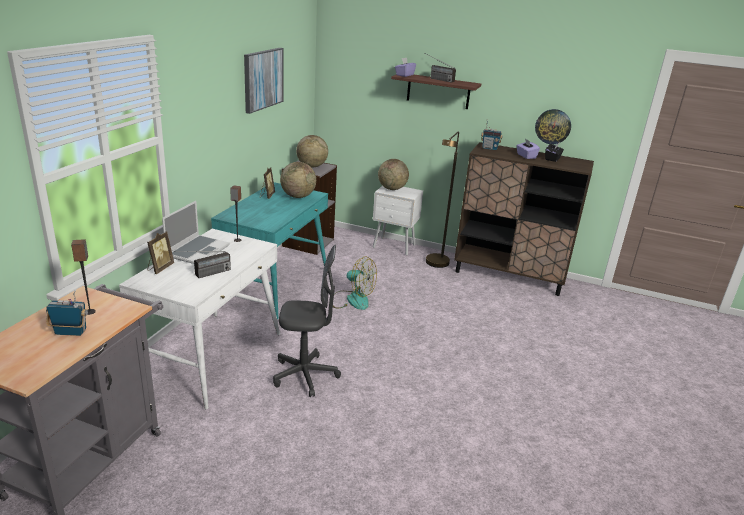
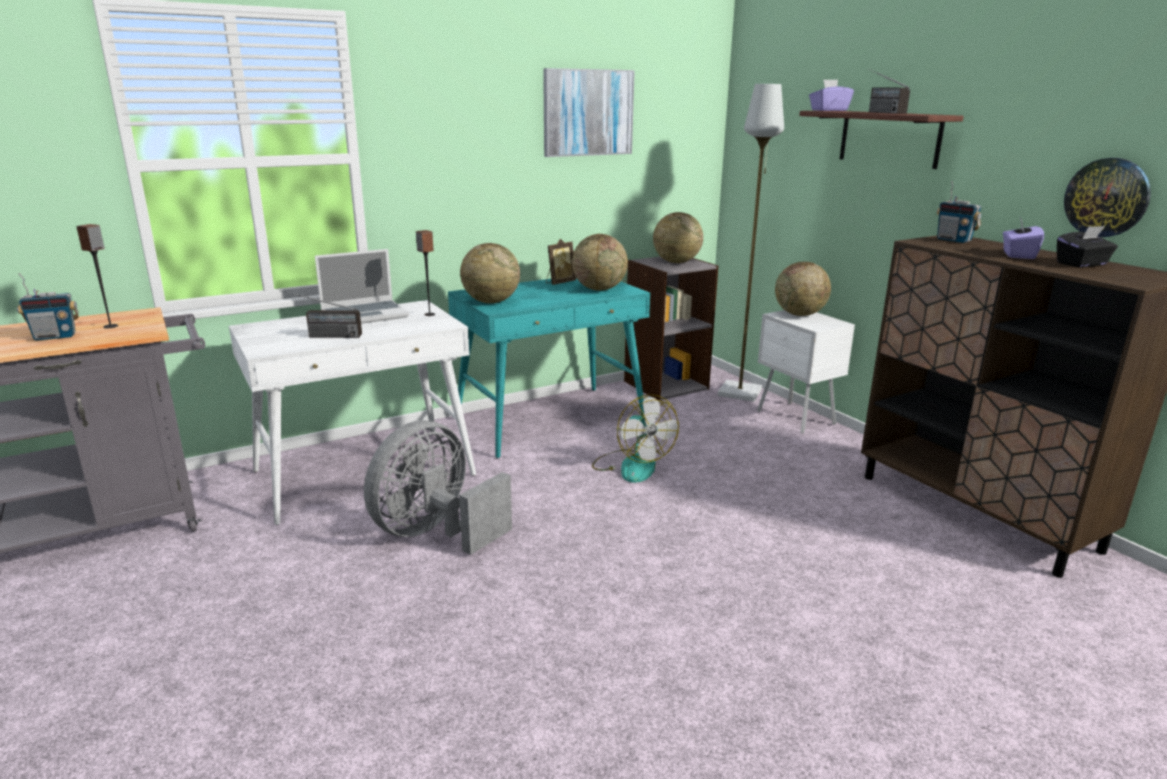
camera: 40 degrees right, 5 degrees down
radio [46,290,88,336] -> radio turned 120 degrees clockwise [17,273,79,340]
picture frame [147,232,174,274] -> none
grey office chair [273,245,341,397] -> grey fan [364,421,512,555]
brown floor lamp [426,132,459,268] -> none
none -> globe [460,243,520,303]
none -> grey floor lamp [718,84,784,402]

